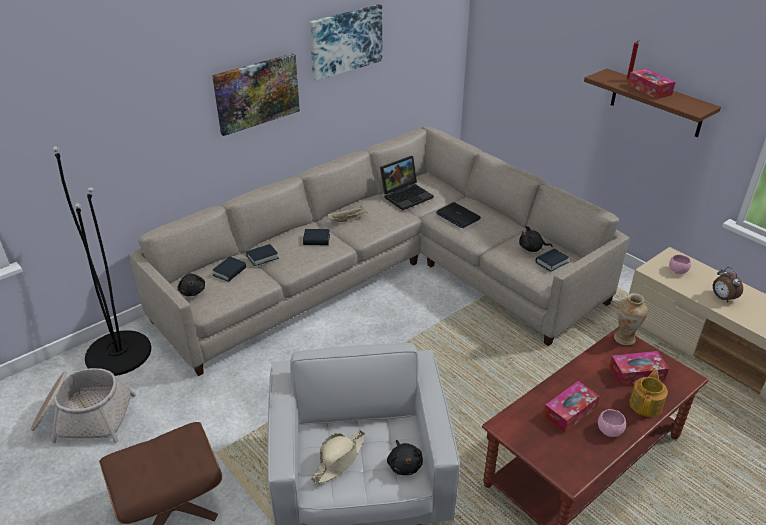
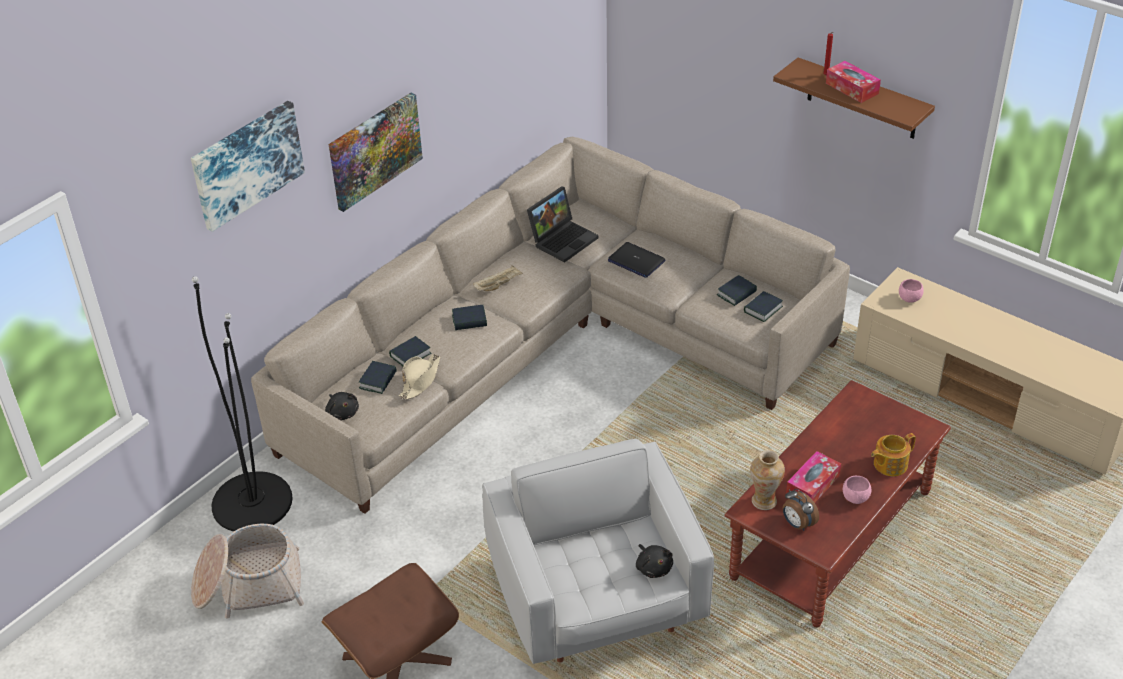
camera: 10 degrees left, 5 degrees up
picture [310,4,382,81] -> picture moved to [191,101,305,232]
beige hat [311,430,366,484] -> beige hat moved to [399,354,440,400]
black plush toy [519,226,553,252] -> book [717,275,757,306]
tissue box [609,351,669,386] -> none
vase [614,293,648,345] -> vase moved to [750,450,785,510]
teapot [629,369,668,417] -> teapot turned 135 degrees counterclockwise [871,433,916,476]
alarm clock [713,267,743,303] -> alarm clock moved to [783,489,819,531]

